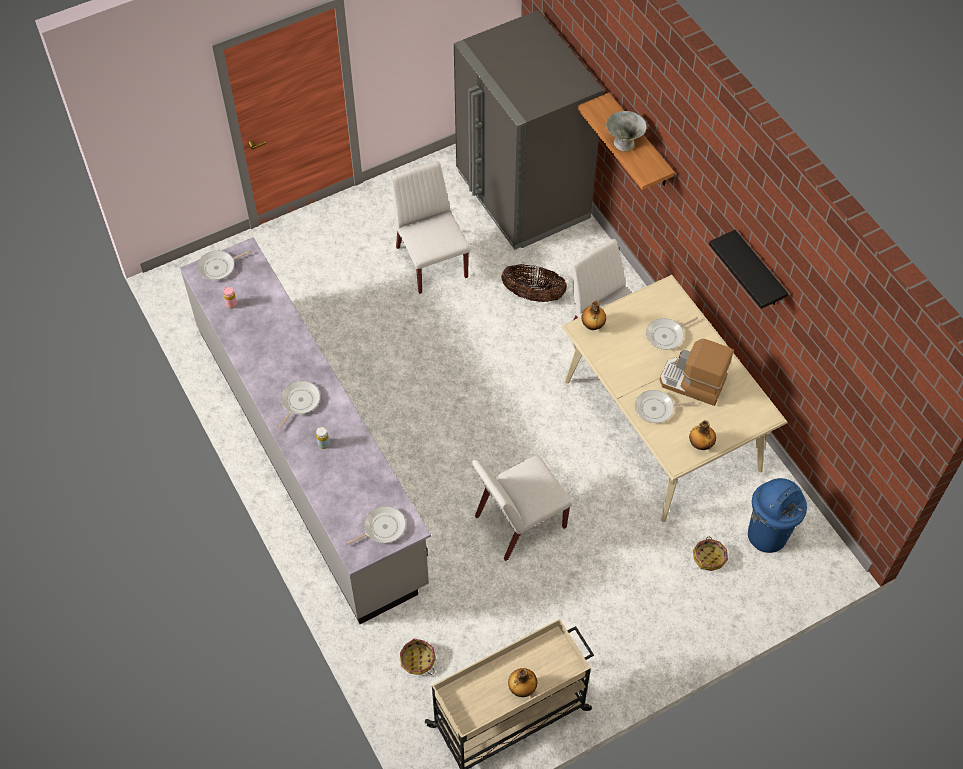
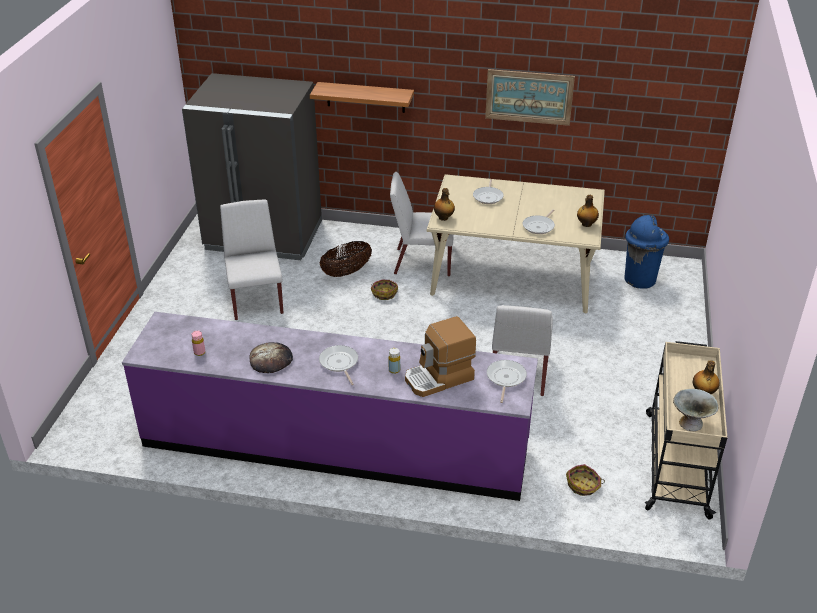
camera: 50 degrees left, 20 degrees down
grey counter [180,237,431,624] -> purple counter [122,312,538,501]
frying pan [197,250,252,280] -> none
white chair [391,161,470,294] -> white chair turned 60 degrees clockwise [220,200,284,320]
grey bowl [606,111,647,151] -> grey bowl moved to [673,389,718,431]
coffee machine [660,338,733,406] -> coffee machine moved to [405,316,476,397]
basket [693,537,728,571] -> basket moved to [371,280,398,300]
black shelf [709,230,788,309] -> picture [485,69,575,126]
none -> bread [249,342,293,373]

